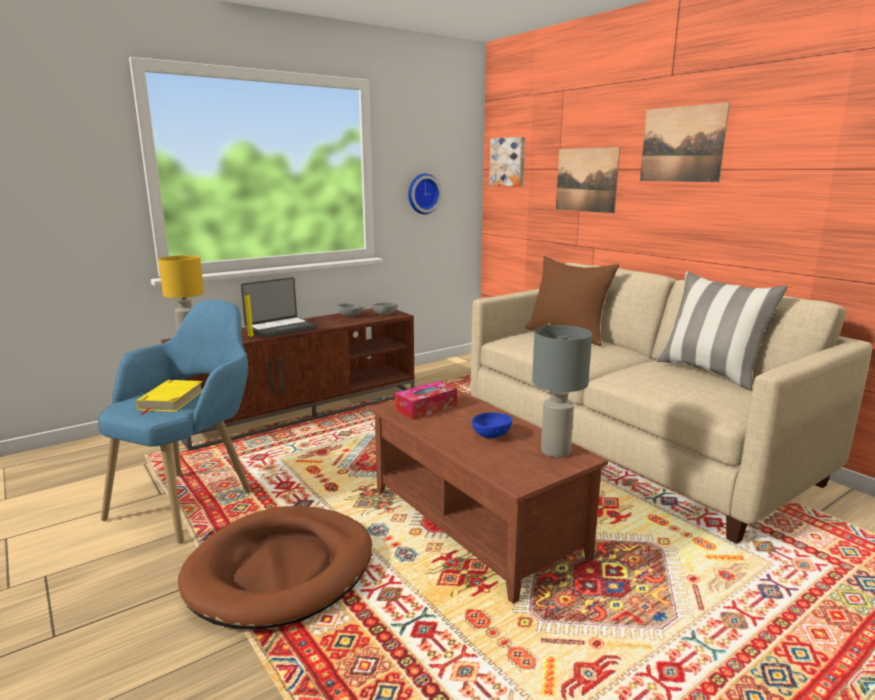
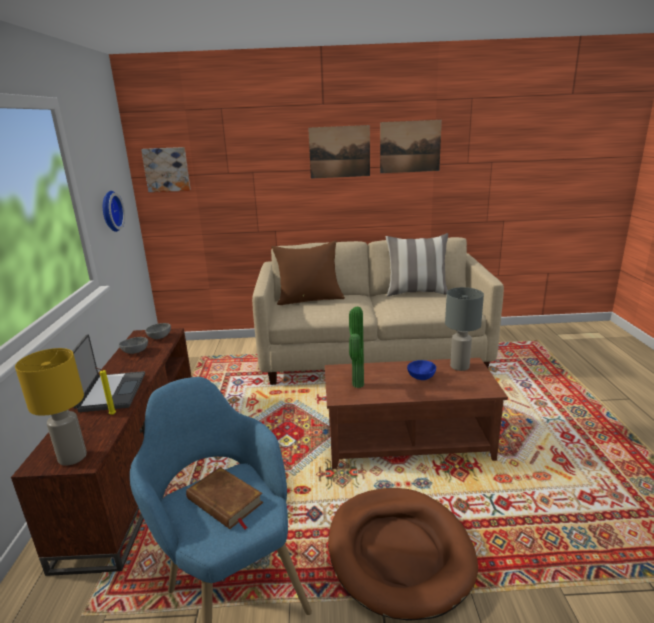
camera: 55 degrees left, 5 degrees up
yellow book [136,380,203,415] -> brown book [186,467,263,529]
tissue box [395,381,457,420] -> potted plant [349,307,364,388]
picture [556,147,620,213] -> picture moved to [380,120,442,173]

